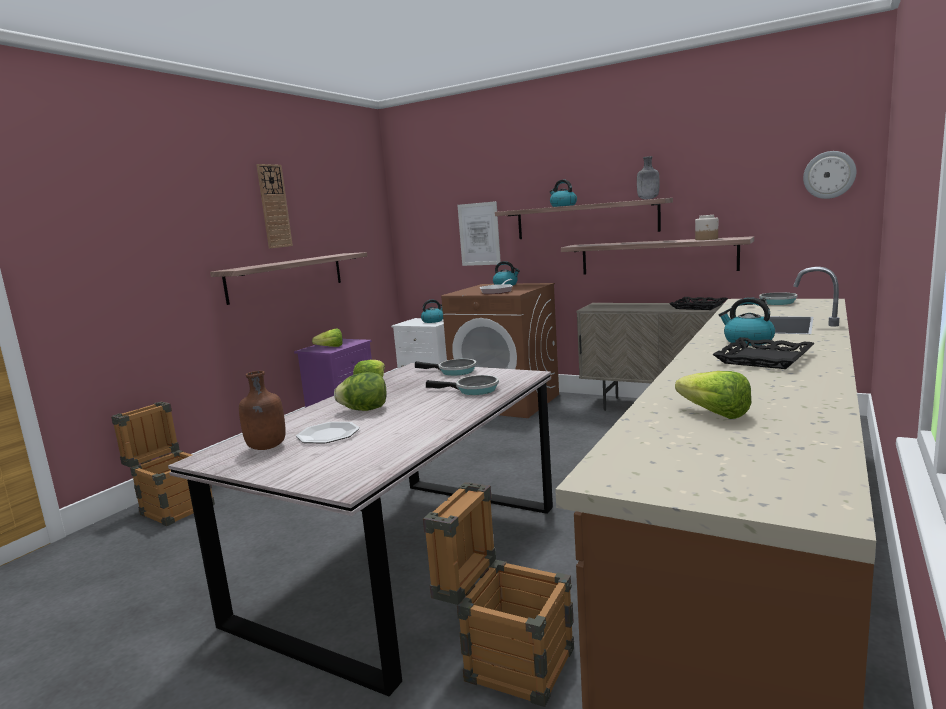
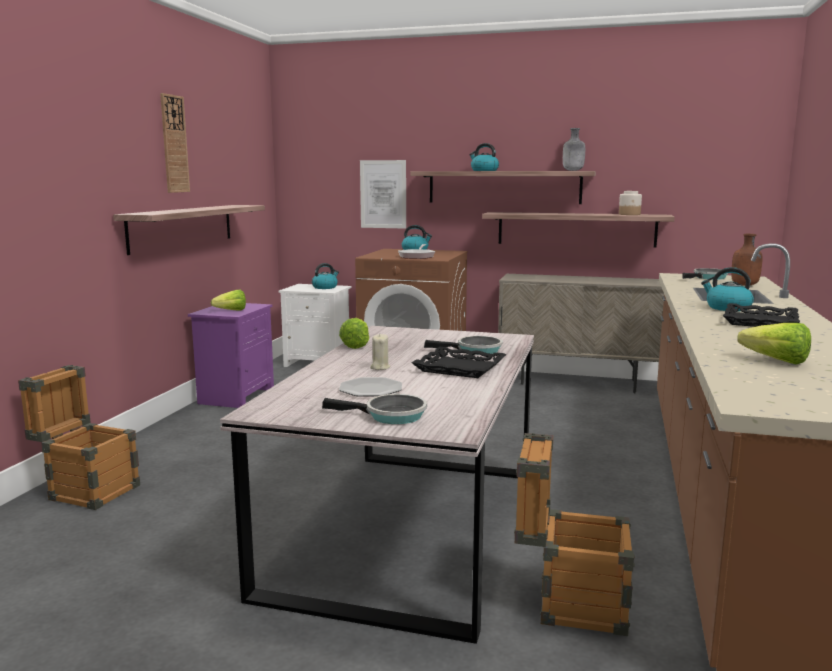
camera: 15 degrees left, 0 degrees up
brown bottle [239,371,286,450] -> brown bottle moved to [731,234,762,286]
lettuce [334,372,387,411] -> beige candle [370,334,390,370]
frying pan [415,359,477,376] -> frying pan moved to [322,394,427,424]
black tray [669,297,728,310] -> black tray moved to [412,347,506,378]
wall clock [803,151,856,199] -> none

